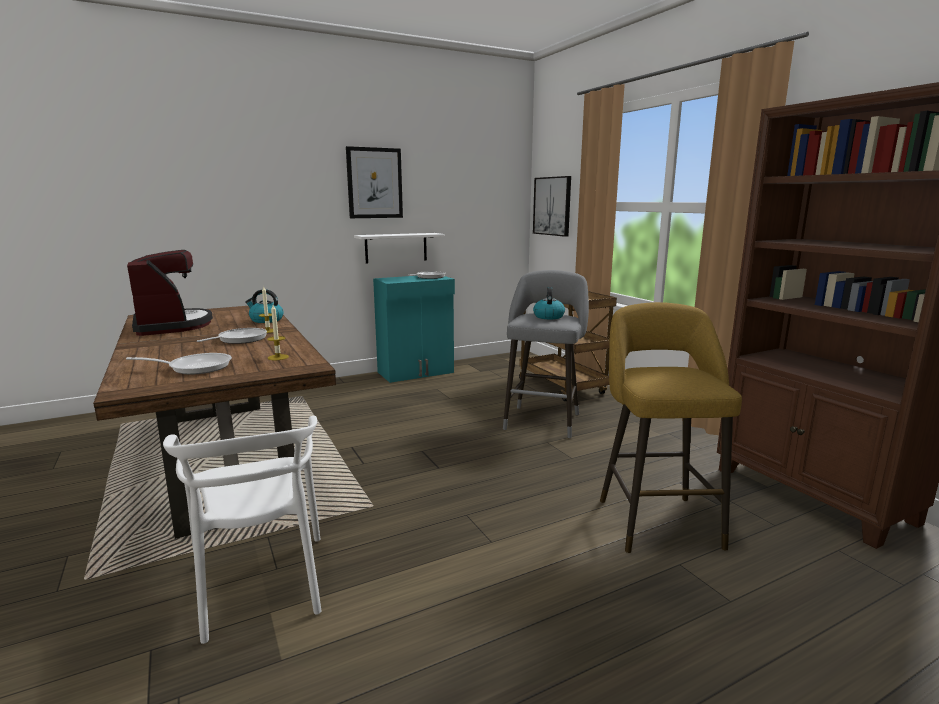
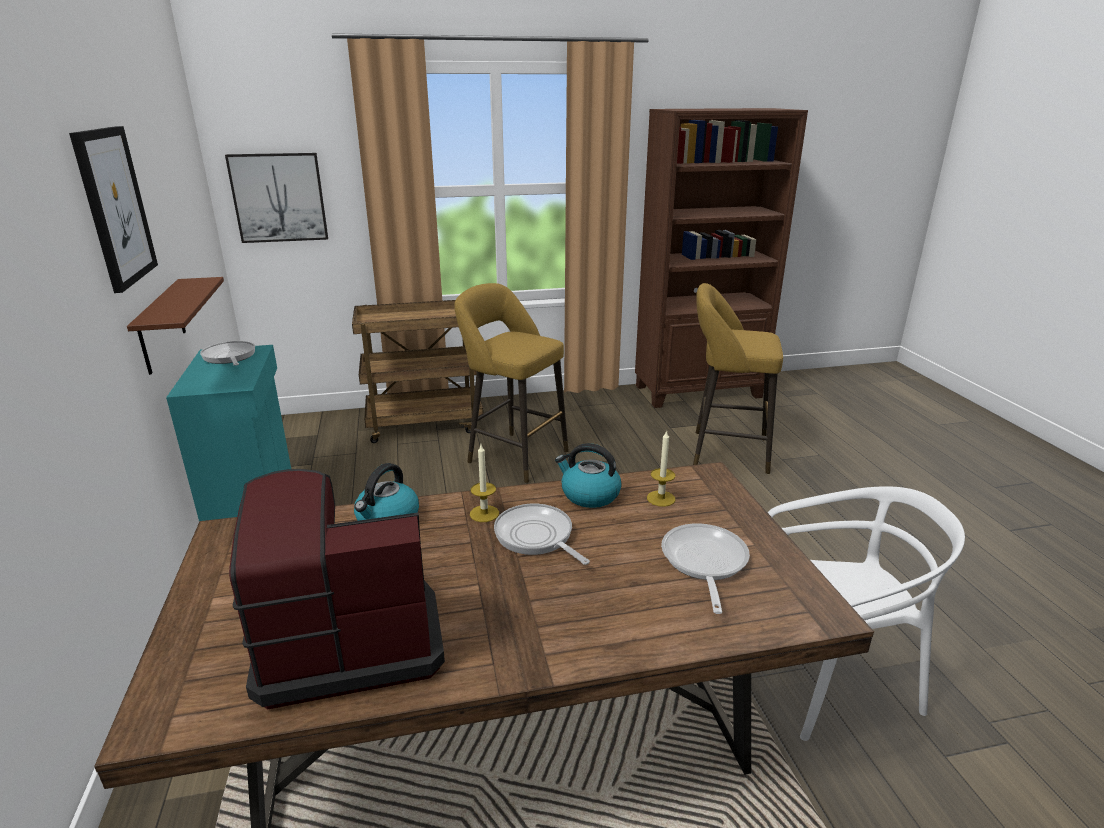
camera: 75 degrees left, 10 degrees up
white shelf [354,233,445,264] -> brown shelf [127,277,224,375]
grey stool [503,270,589,438] -> yellow stool [454,283,569,483]
kettle [533,287,565,319] -> kettle moved to [555,443,622,508]

